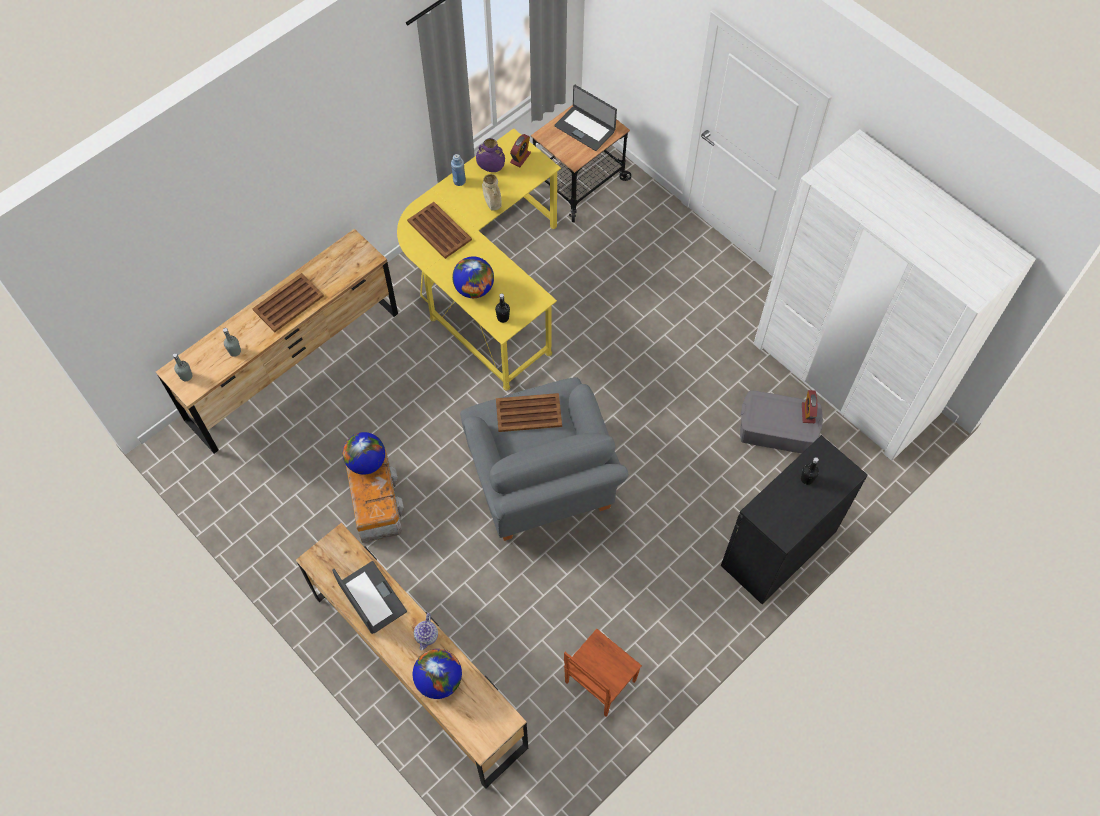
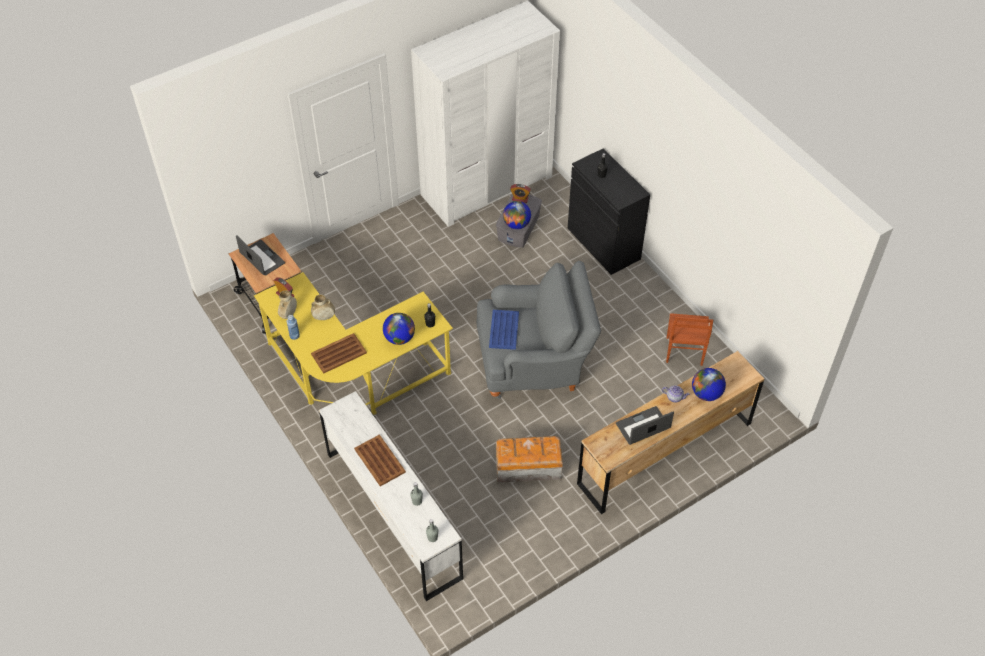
camera: 80 degrees left, 10 degrees down
brown dresser [156,229,398,454] -> white dresser [319,391,463,601]
globe [342,432,385,475] -> globe moved to [503,201,531,229]
purple vase [476,138,505,172] -> beige vase [278,290,297,319]
brown tray [496,393,562,432] -> blue tray [489,310,519,350]
laptop [554,85,617,151] -> laptop turned 90 degrees counterclockwise [236,235,285,276]
brown chair [564,629,642,717] -> brown chair turned 45 degrees clockwise [666,313,713,366]

